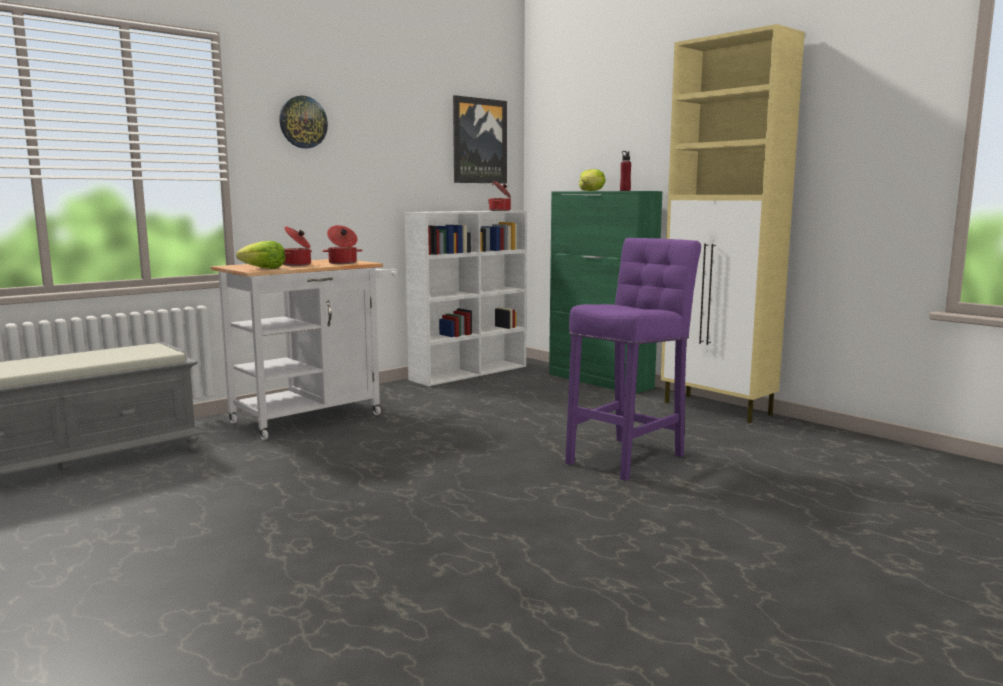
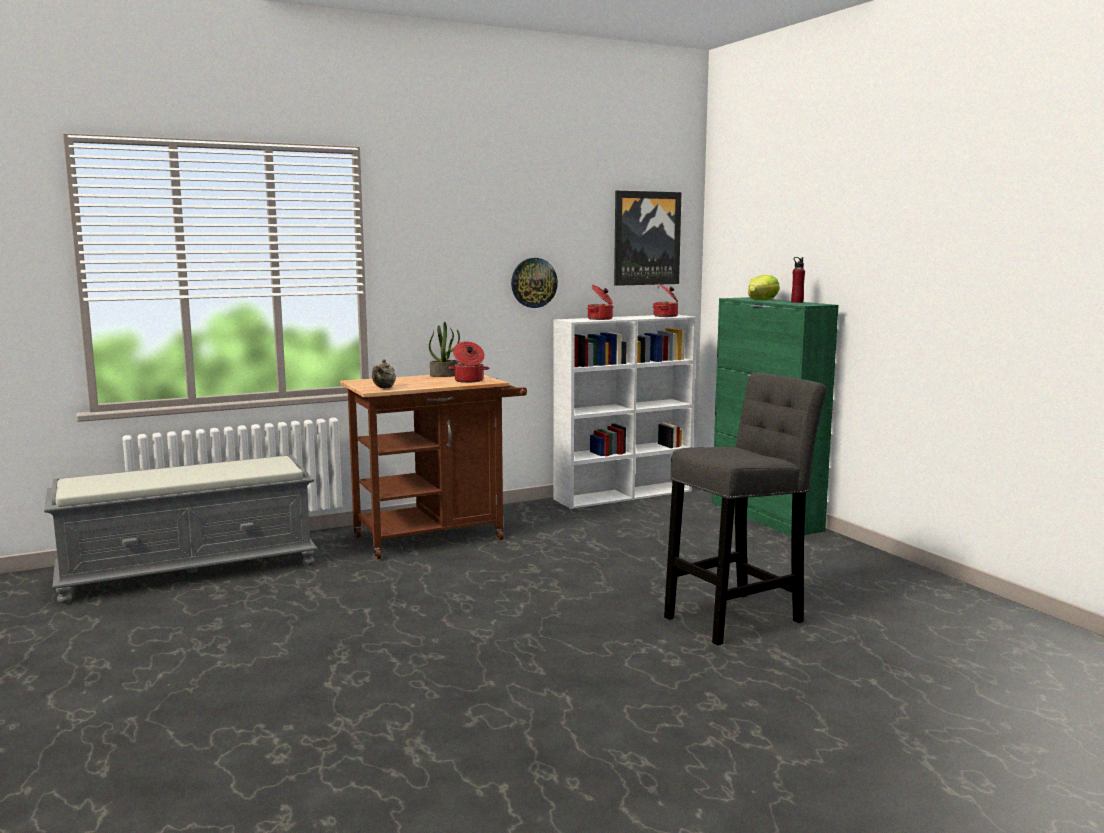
camera: 15 degrees right, 0 degrees up
white cart [211,259,398,440] -> brown cart [340,374,527,559]
lettuce [236,241,286,269] -> beige teapot [372,359,396,388]
wall clock [279,96,328,148] -> wall clock moved to [511,258,558,308]
cooking pot [283,226,312,266] -> cooking pot moved to [587,285,614,320]
purple stool [565,238,701,481] -> grey stool [664,372,827,645]
beige cabinet [661,24,805,423] -> none
none -> potted plant [429,322,460,377]

